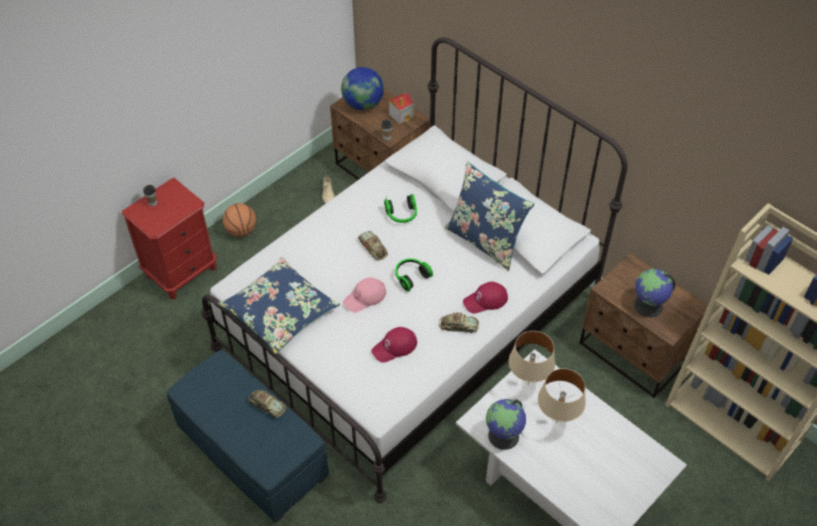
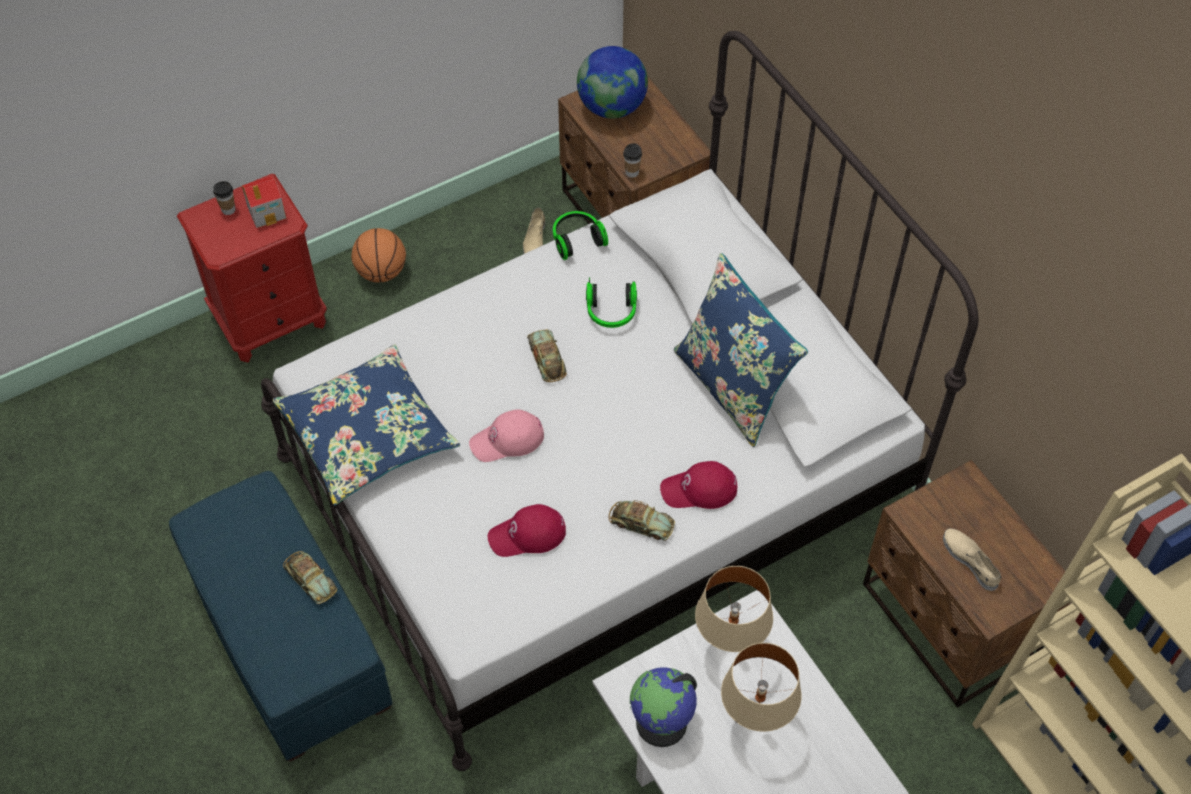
camera: 15 degrees right, 5 degrees up
toy house [389,93,414,124] -> toy house moved to [242,176,286,228]
headphones [395,258,433,292] -> headphones moved to [553,211,608,260]
globe [634,268,676,317] -> beige shoe [943,528,1001,591]

